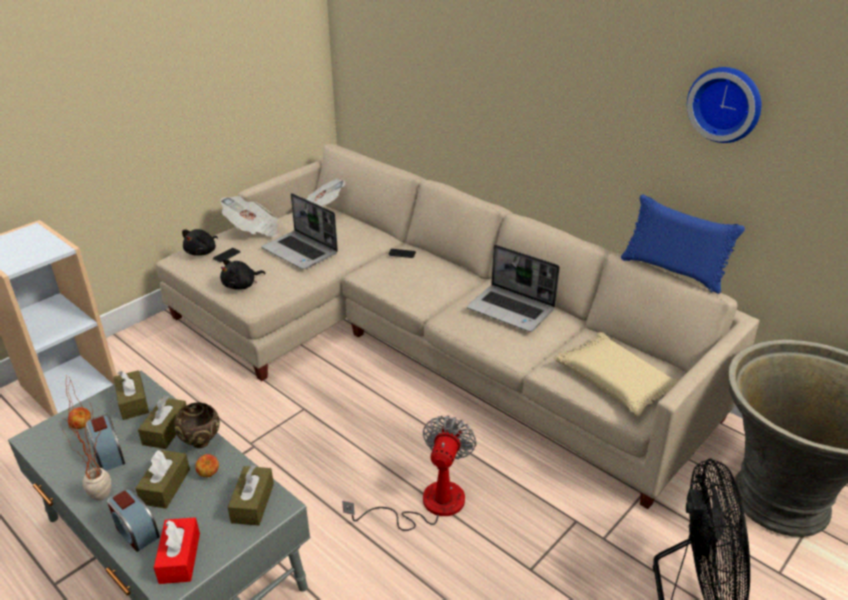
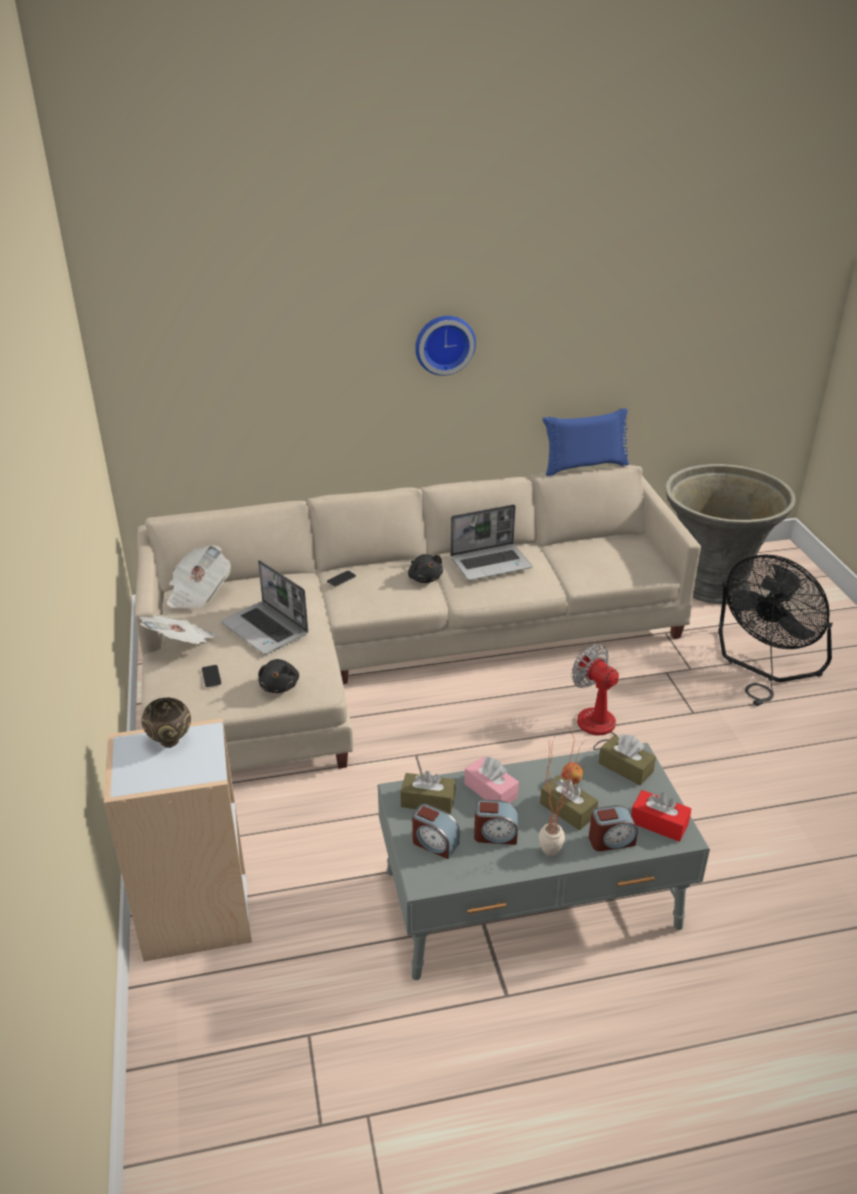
camera: 55 degrees left, 0 degrees up
apple [68,407,91,429] -> alarm clock [412,804,460,859]
brown tissue box [138,396,187,449] -> pink tissue box [464,756,519,803]
brown bowl [174,402,220,448] -> brown bowl moved to [141,698,191,748]
black plush toy [182,229,218,256] -> black plush toy moved to [408,554,443,583]
laptop [261,193,338,270] -> laptop turned 60 degrees clockwise [221,560,308,655]
beige pillow [554,332,679,416] -> none
wall clock [687,67,762,143] -> wall clock moved to [415,316,476,376]

